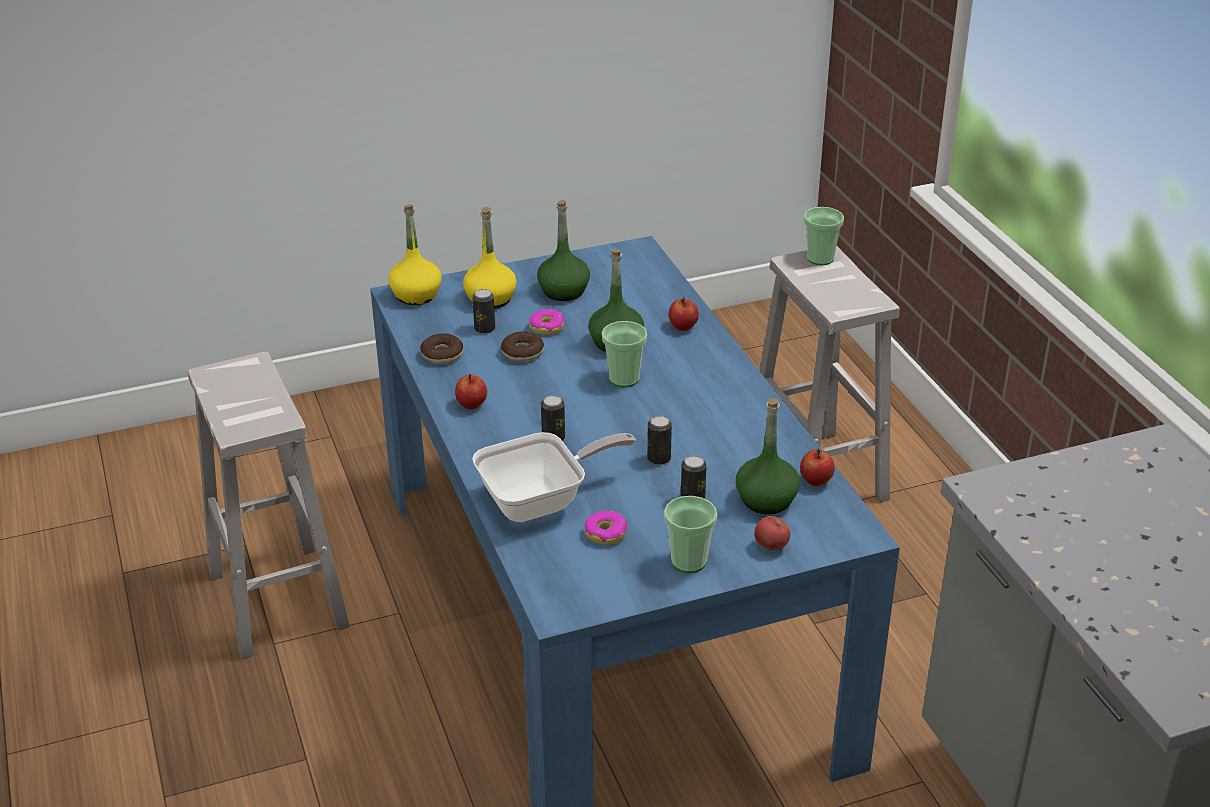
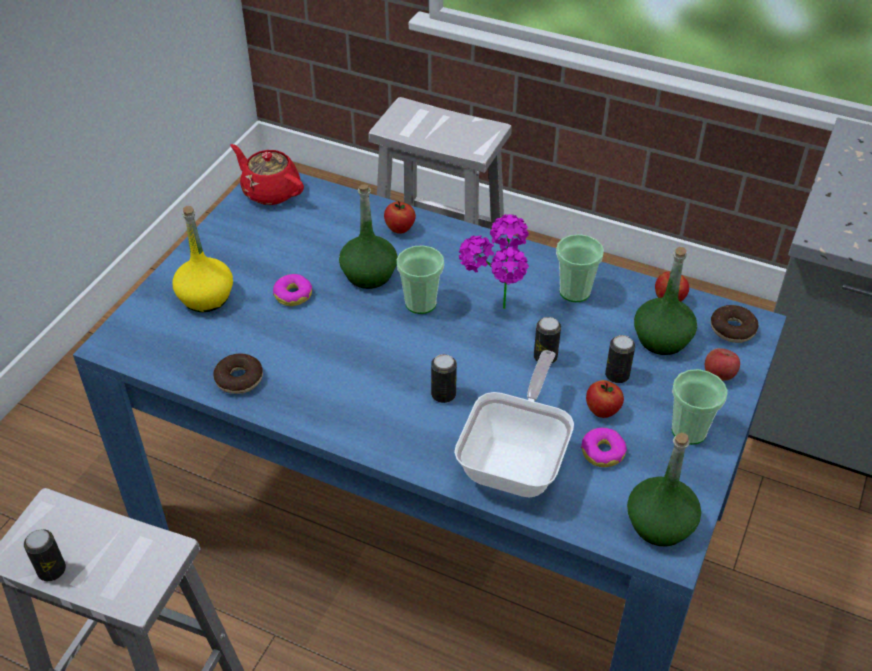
camera: 45 degrees left, 10 degrees up
yellow bottle [388,204,442,305] -> none
apple [455,373,487,409] -> apple moved to [586,380,624,418]
can [472,289,495,334] -> can moved to [24,529,66,581]
donut [501,331,544,362] -> donut moved to [711,305,759,343]
green bottle [537,200,590,301] -> green bottle moved to [627,433,701,547]
cup [804,207,844,265] -> cup moved to [556,234,604,302]
none -> red teapot [230,144,304,205]
none -> potted plant [459,214,529,309]

